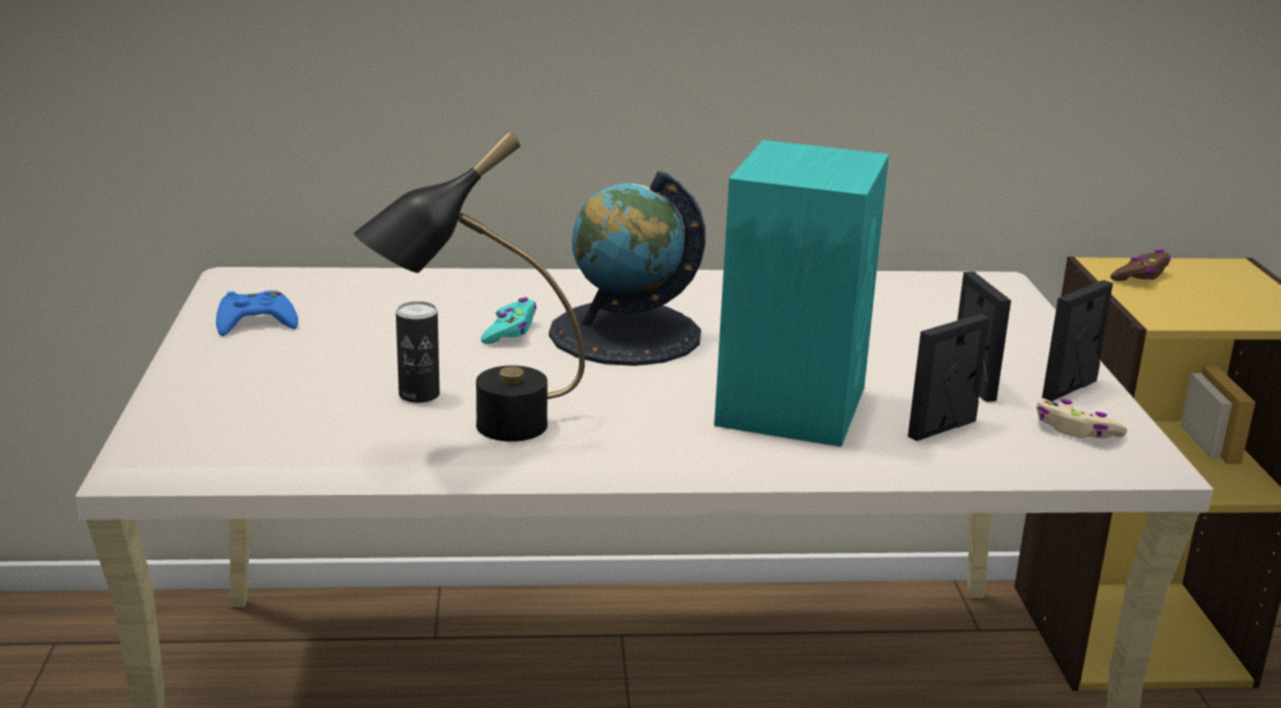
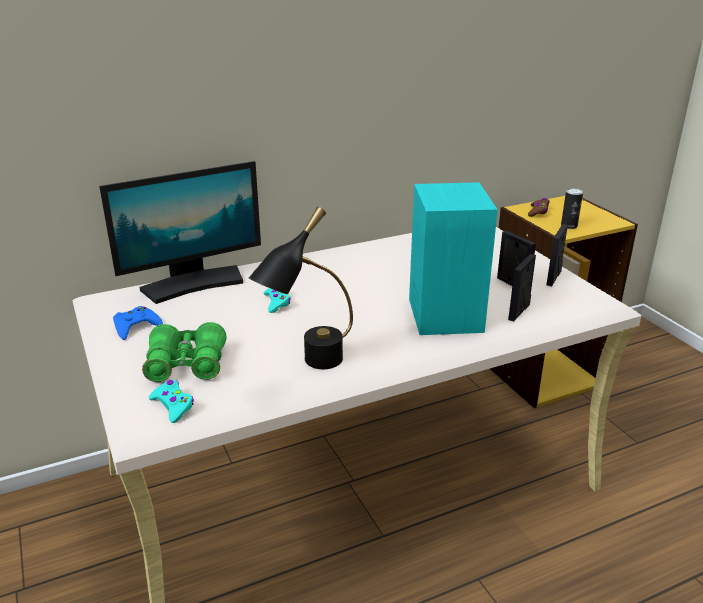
camera: 20 degrees left, 5 degrees up
can [396,301,440,403] -> can moved to [561,188,583,229]
globe [549,171,705,366] -> none
beige game controller [1036,399,1128,439] -> none
none -> monitor [99,161,261,304]
none -> green binoculars [142,322,226,382]
none -> turquoise game controller [149,380,194,423]

